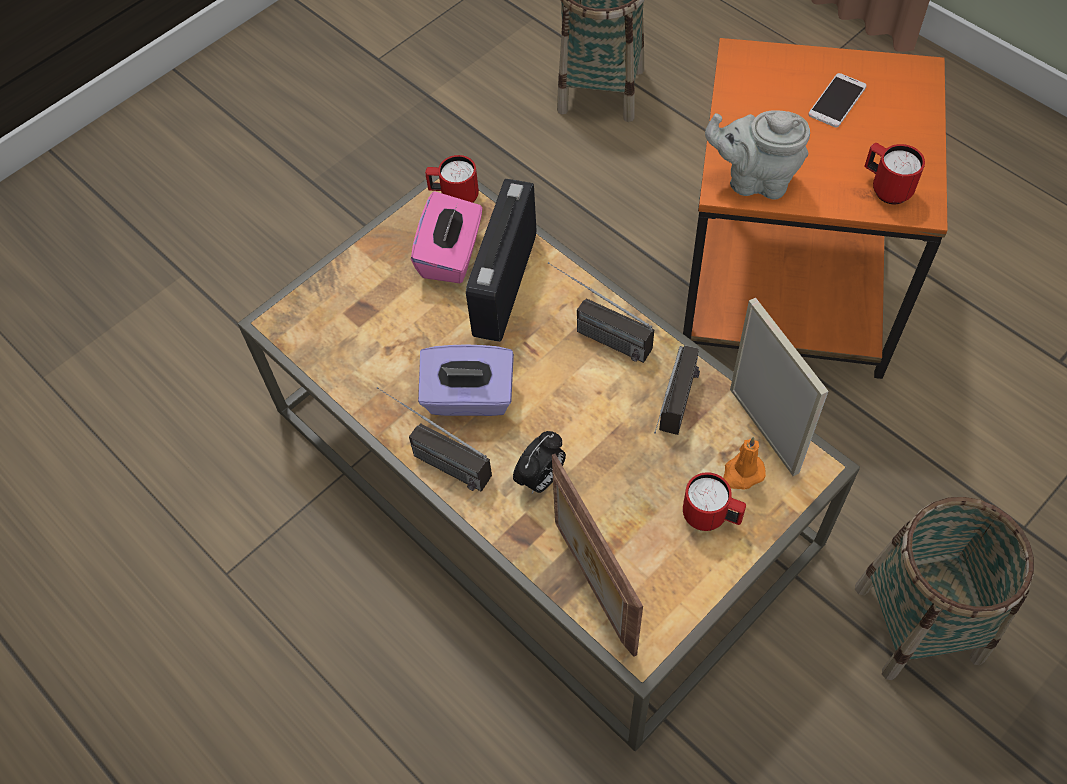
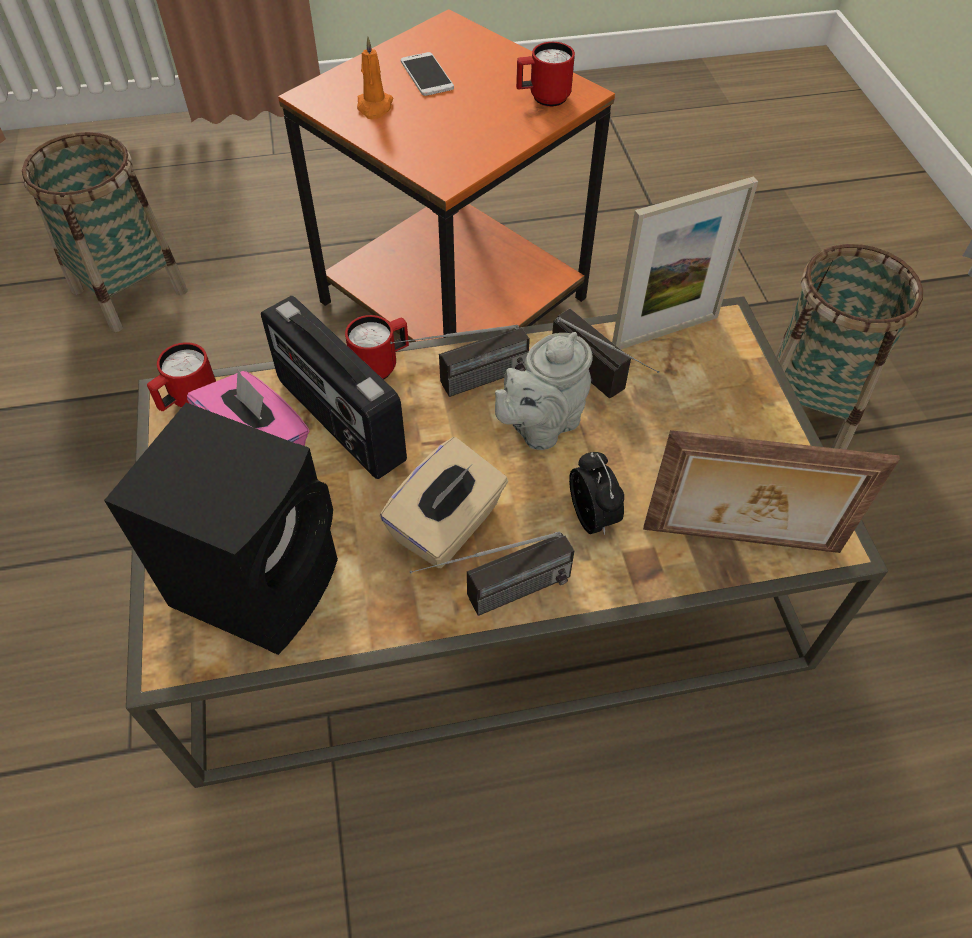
camera: 60 degrees left, 5 degrees down
purple tissue box [418,344,514,416] -> beige tissue box [380,437,508,569]
red mug [683,472,746,531] -> red mug moved to [345,315,409,380]
grey teapot [705,110,810,200] -> grey teapot moved to [495,332,593,450]
orange candle [723,437,766,490] -> orange candle moved to [357,37,394,120]
picture frame [730,298,828,476] -> picture frame turned 150 degrees clockwise [612,176,758,349]
none -> black speaker [104,403,338,655]

